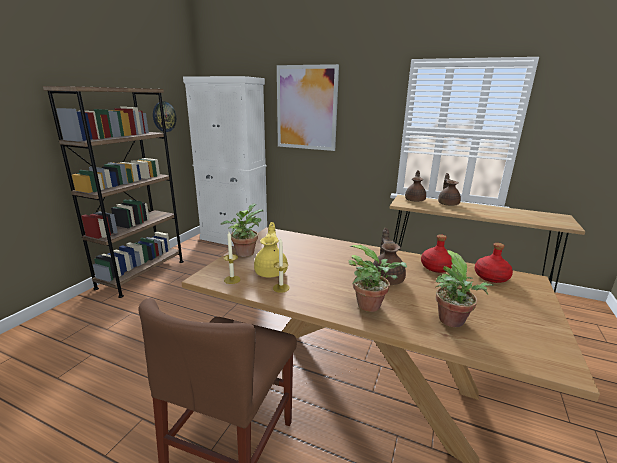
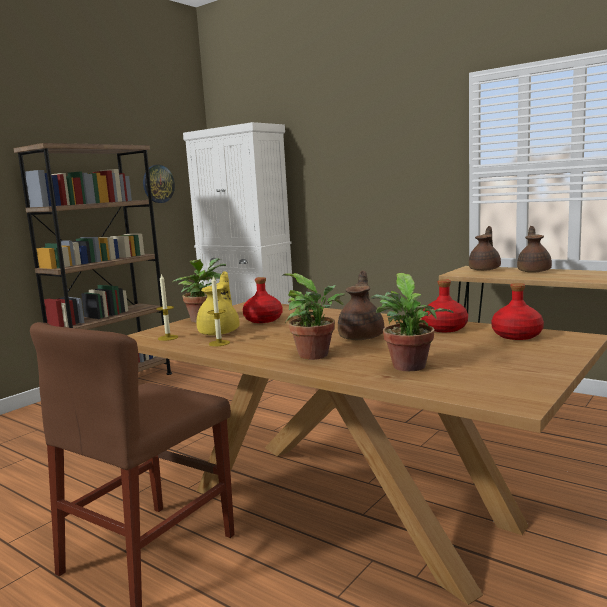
camera: 15 degrees right, 10 degrees down
picture [277,64,339,151] -> none
none -> red bottle [243,277,283,323]

